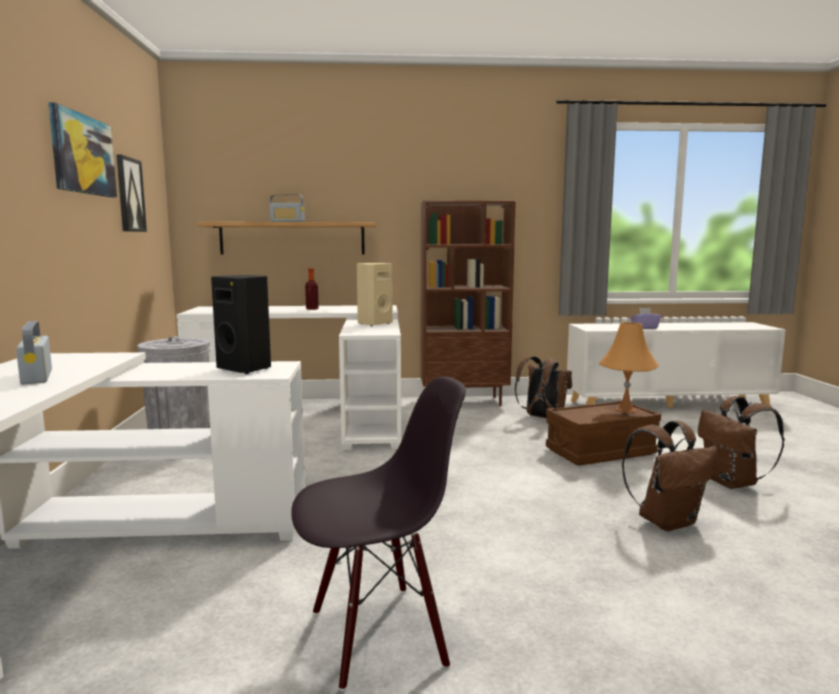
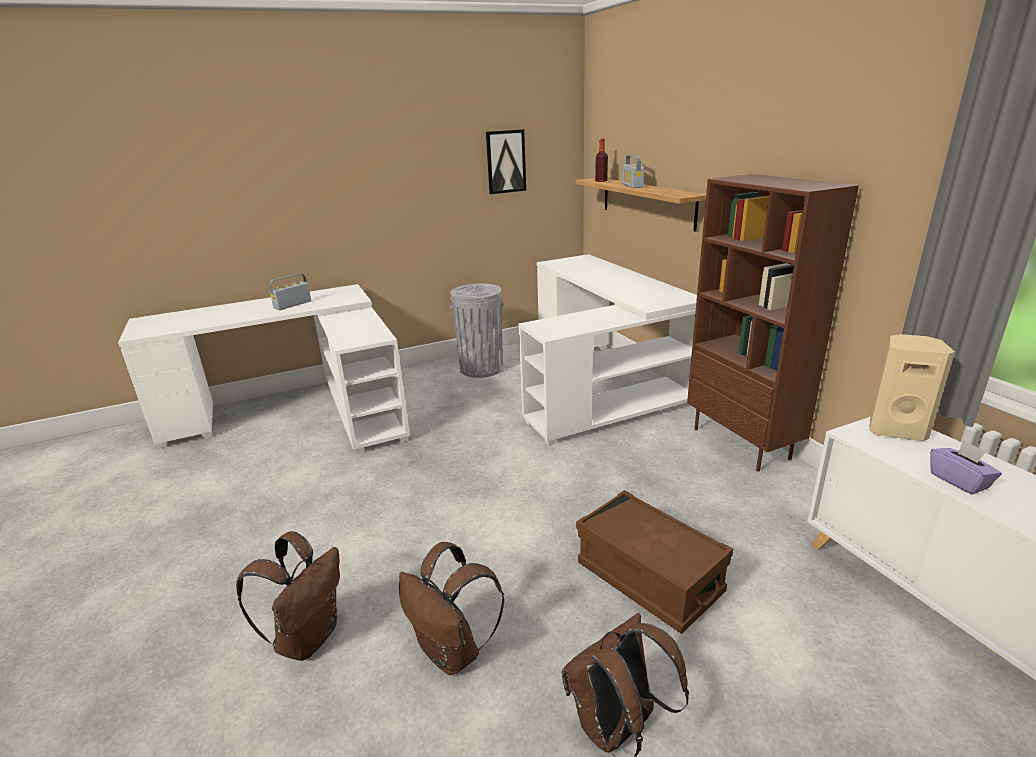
camera: 70 degrees right, 15 degrees up
picture [48,102,117,198] -> none
black speaker [211,275,271,374] -> none
black chair [291,376,466,691] -> none
bottle [305,268,319,310] -> bottle moved to [595,139,608,182]
beige speaker [357,263,393,326] -> beige speaker moved to [869,334,955,441]
brown backpack [515,356,572,419] -> brown backpack moved to [236,531,340,661]
orange table lamp [599,322,659,413] -> none

